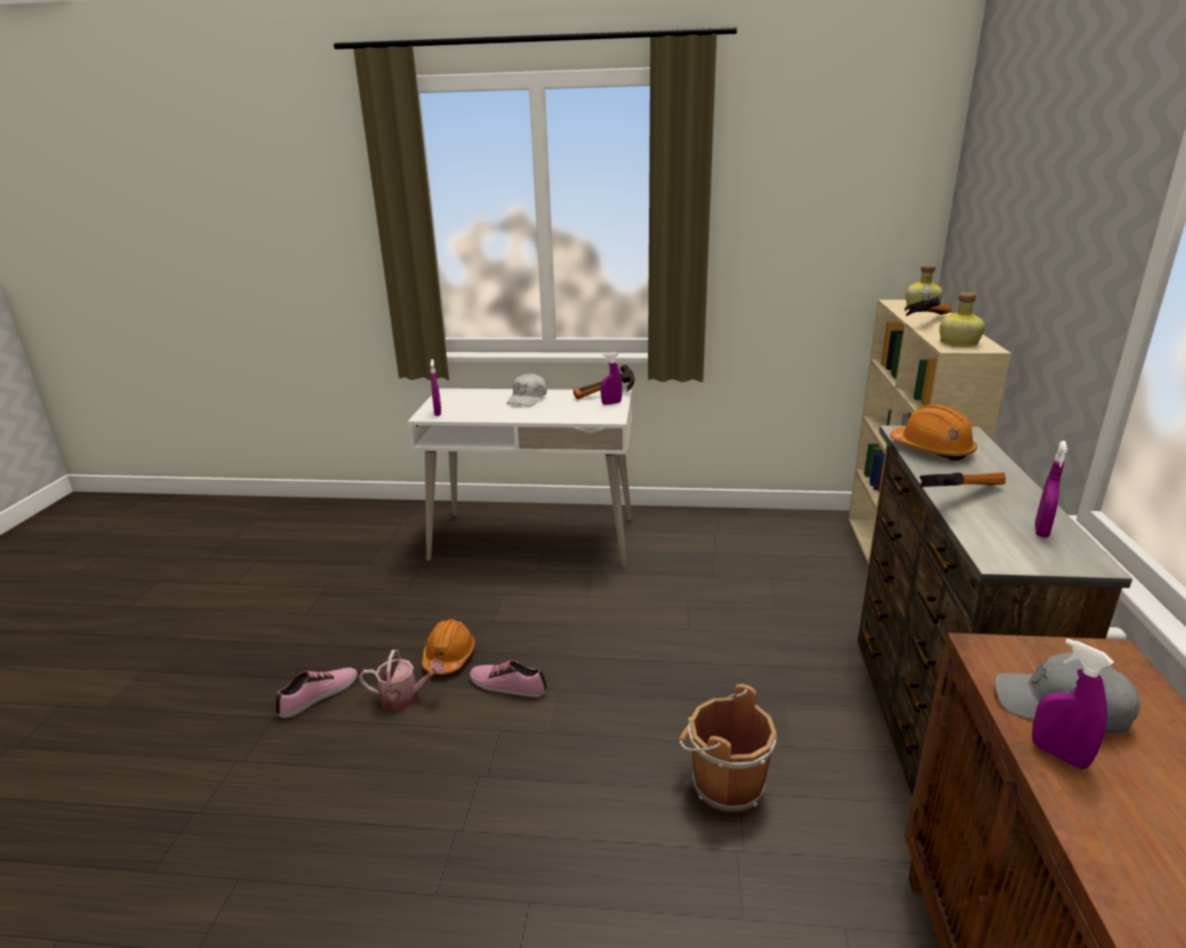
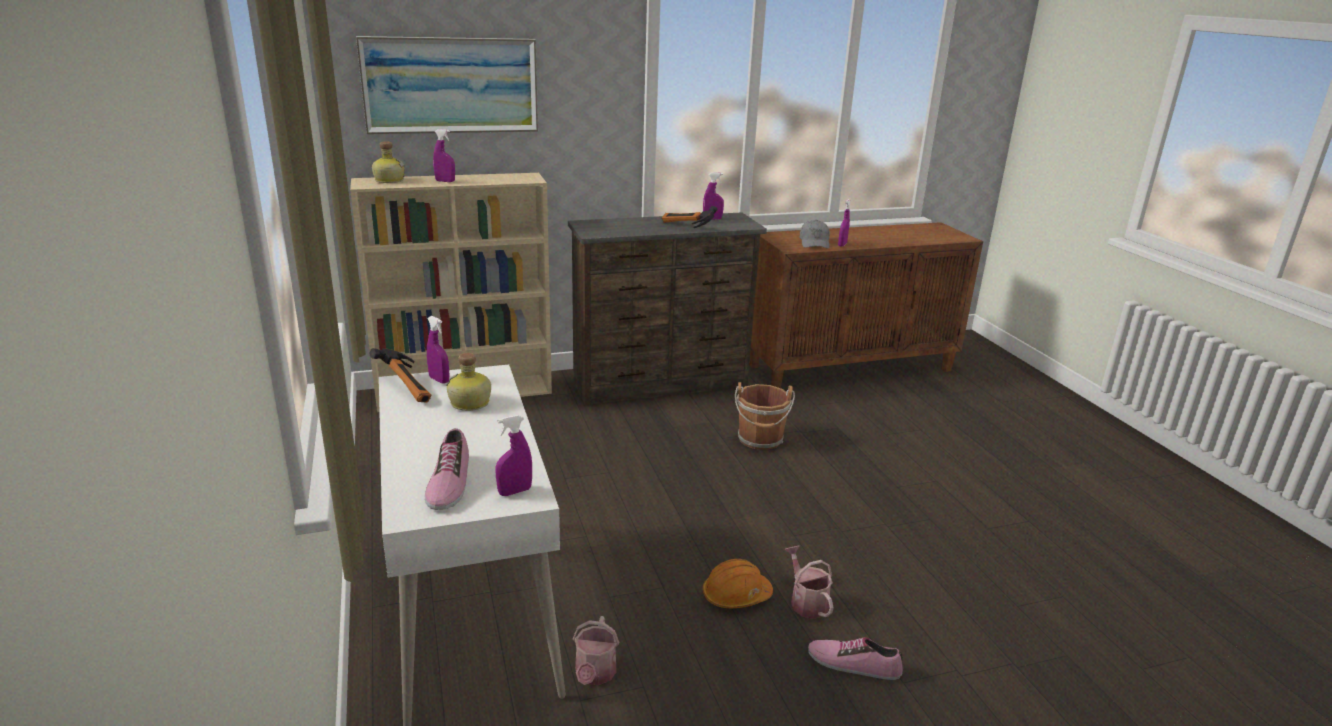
camera: 115 degrees left, 0 degrees up
shoe [469,660,547,697] -> shoe moved to [425,428,469,510]
white cap [507,373,547,407] -> none
orange hard hat [890,405,977,460] -> none
hammer [905,297,951,316] -> purple spray bottle [433,129,455,182]
bottle [940,292,985,347] -> bottle moved to [446,353,491,411]
none -> picture [356,36,538,134]
none -> watering can [573,616,619,685]

